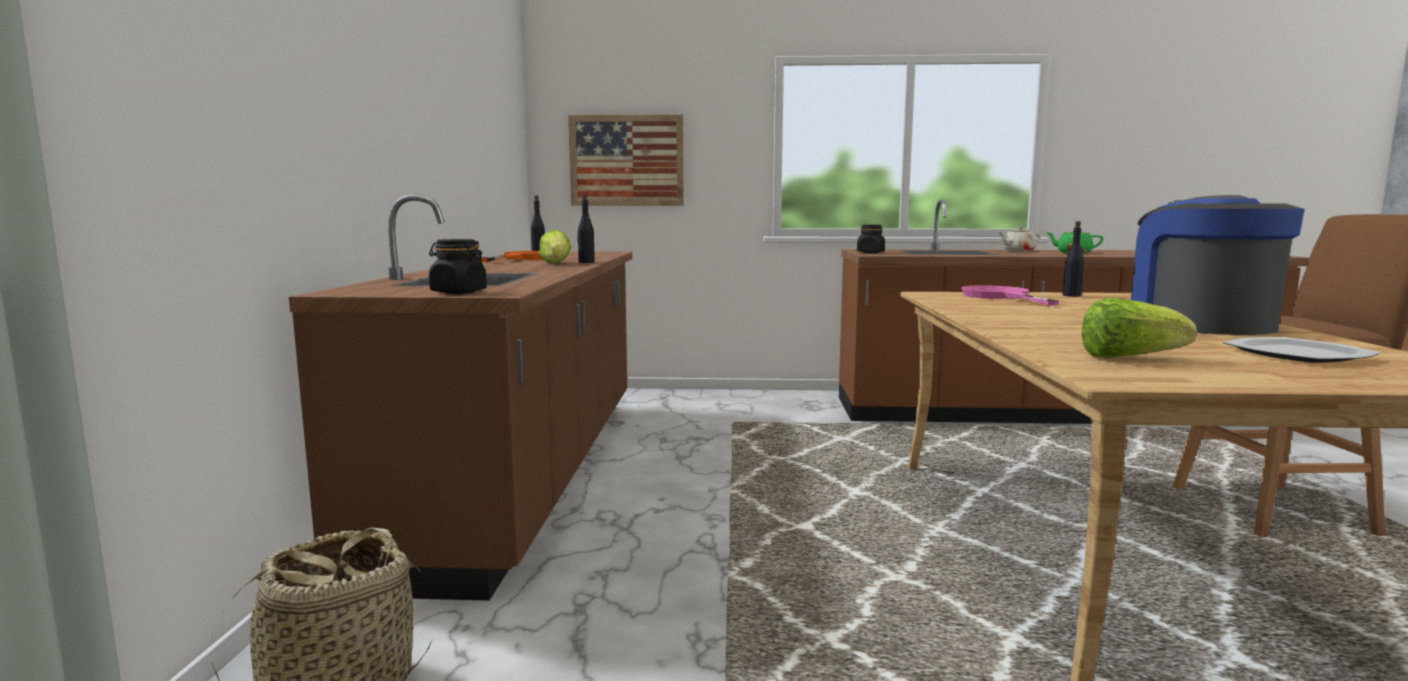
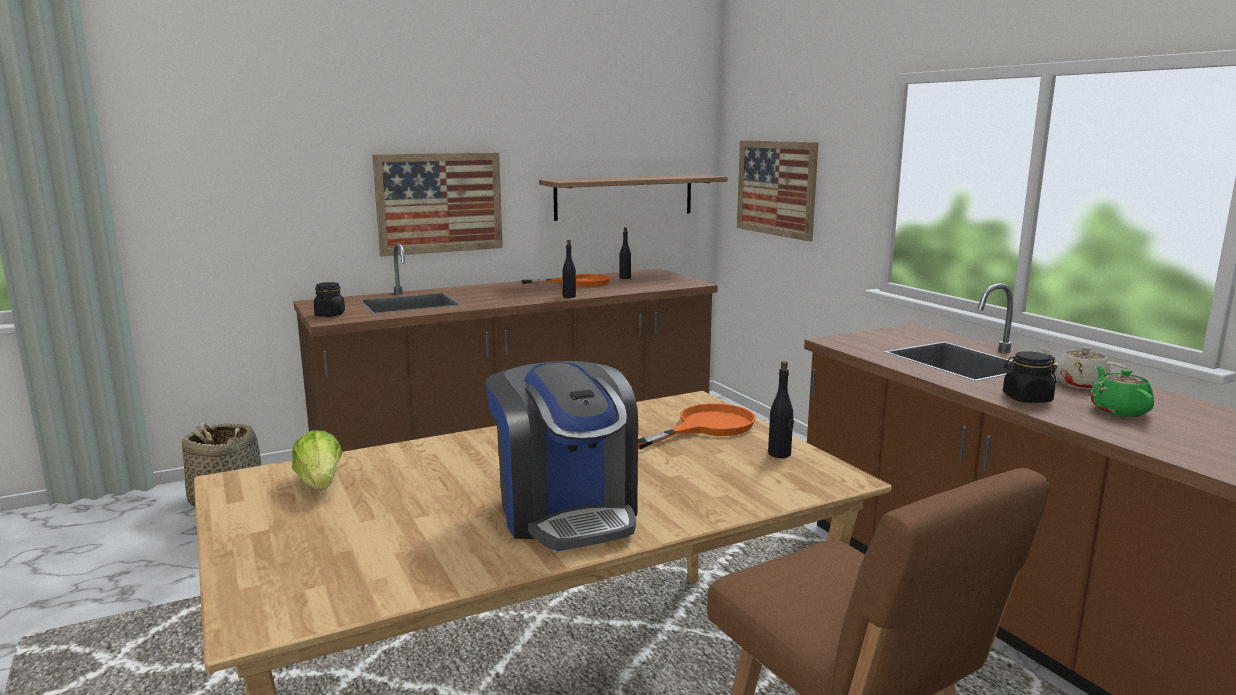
camera: 60 degrees right, 5 degrees up
lettuce [539,230,571,263] -> none
black jar [857,224,885,253] -> black jar moved to [1003,351,1057,403]
pink frying pan [961,285,1059,305] -> orange frying pan [638,403,756,450]
coffee machine [1131,195,1305,335] -> coffee machine turned 105 degrees clockwise [486,361,638,551]
plate [1223,337,1381,363] -> none
none -> picture [372,152,503,256]
none -> shelf [539,175,727,221]

